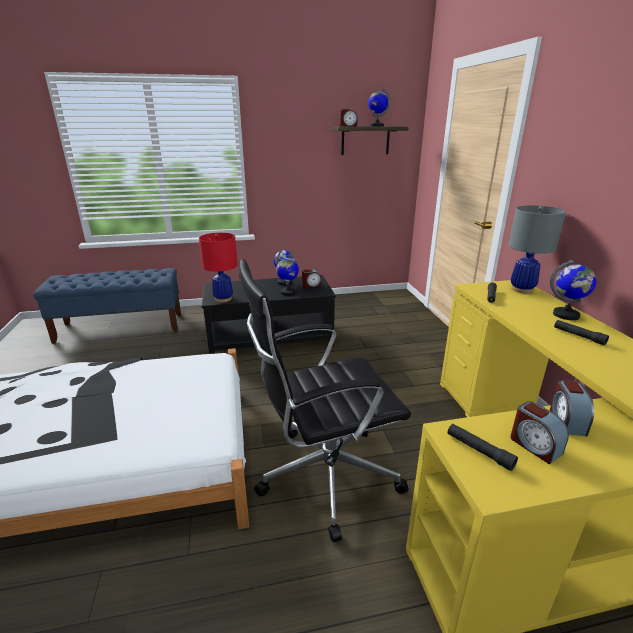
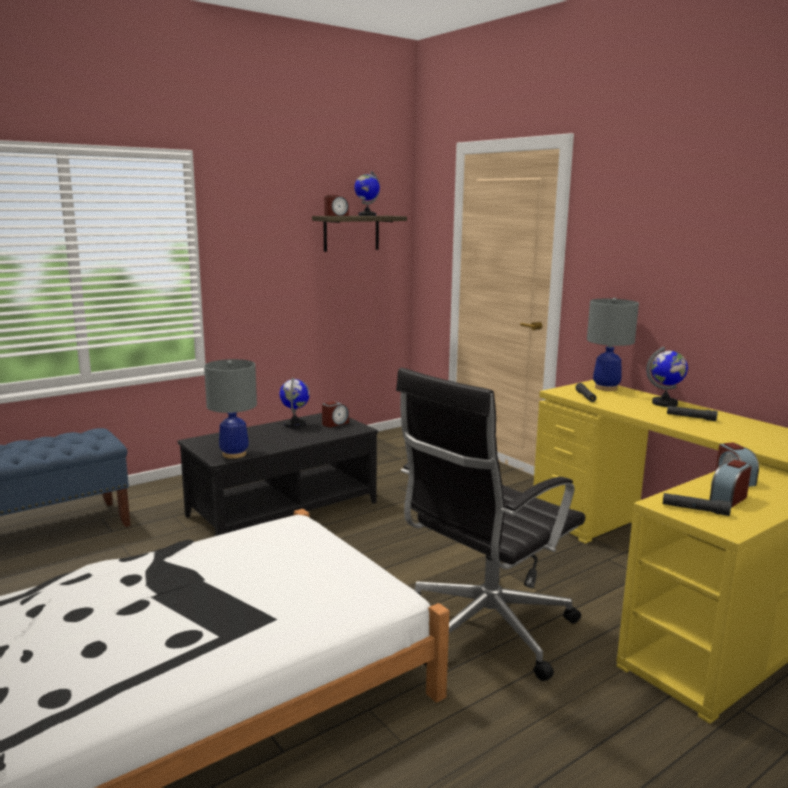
camera: 25 degrees left, 10 degrees down
red table lamp [199,233,238,302] -> grey table lamp [204,359,257,459]
globe [276,255,299,296] -> none
alarm clock [510,401,569,464] -> alarm clock turned 105 degrees clockwise [710,460,752,508]

